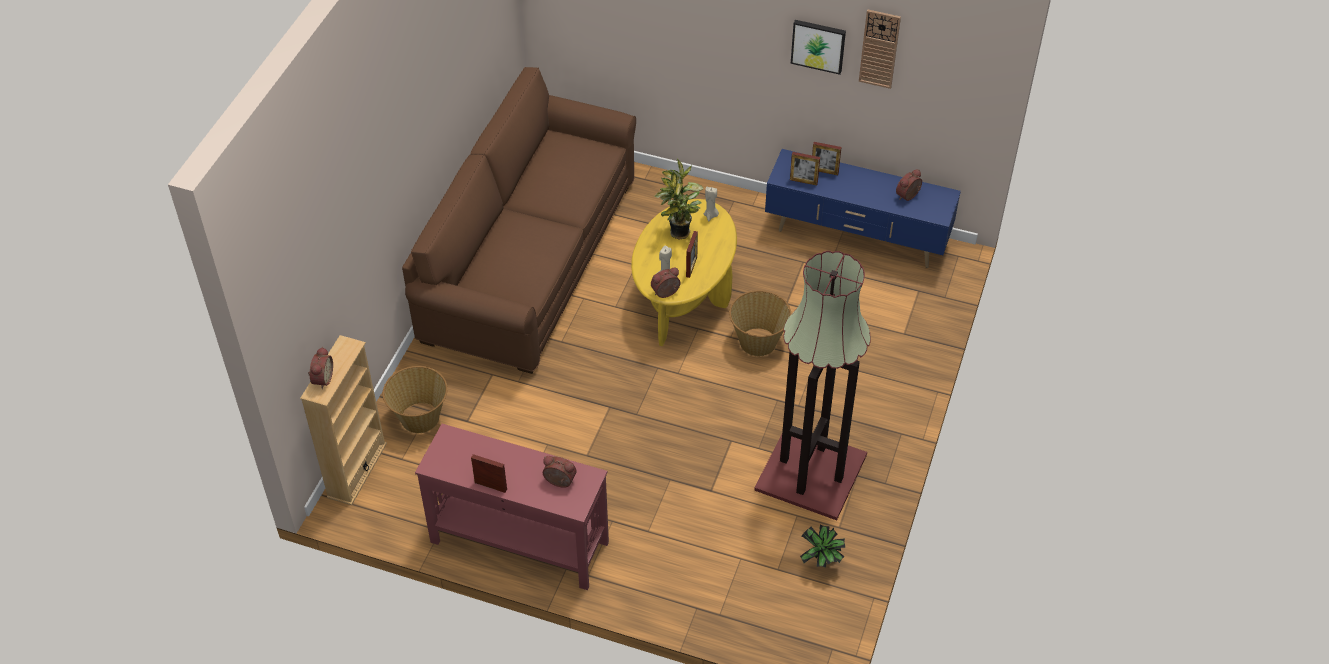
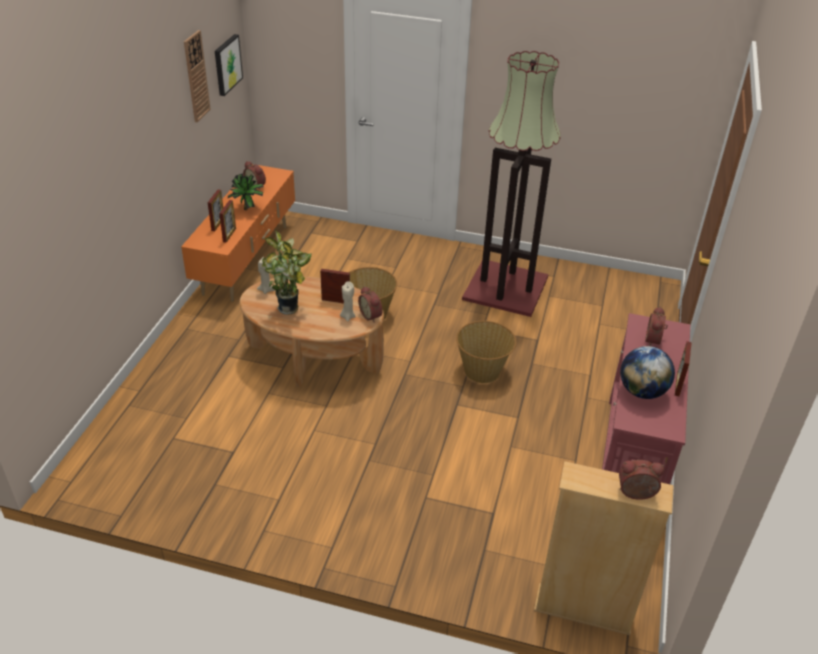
camera: 95 degrees left, 10 degrees down
basket [383,366,448,433] -> basket moved to [456,321,517,383]
brown sofa [402,67,636,374] -> none
yellow coffee table [631,199,737,346] -> brown coffee table [239,276,384,387]
blue tv stand [765,149,961,268] -> orange tv stand [181,164,295,302]
picture [791,20,846,75] -> picture moved to [215,34,243,96]
potted plant [800,525,846,568] -> potted plant moved to [228,173,264,210]
none -> globe [620,346,675,399]

